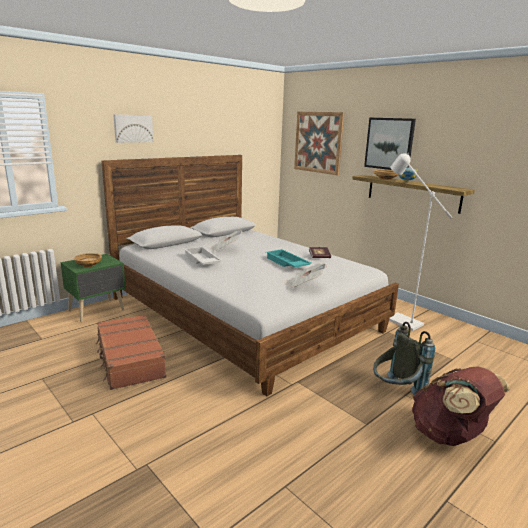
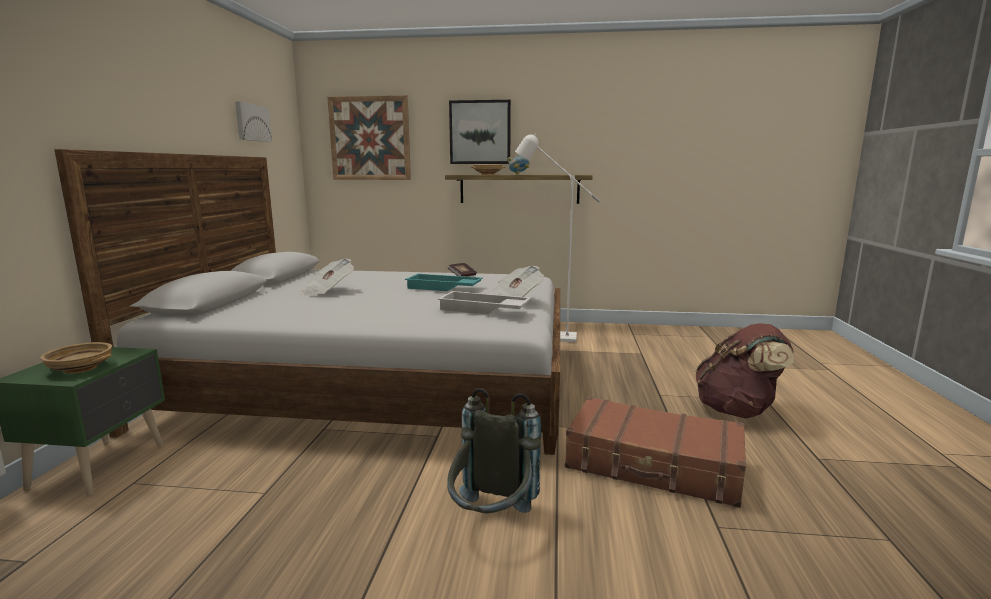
camera: 40 degrees left, 5 degrees down
brown suitcase [96,314,167,390] -> brown suitcase moved to [565,396,746,508]
picture [113,114,153,143] -> picture moved to [235,101,272,142]
white tray [184,247,222,265] -> white tray moved to [437,291,531,315]
grey backpack [373,322,435,395] -> grey backpack moved to [447,388,541,513]

